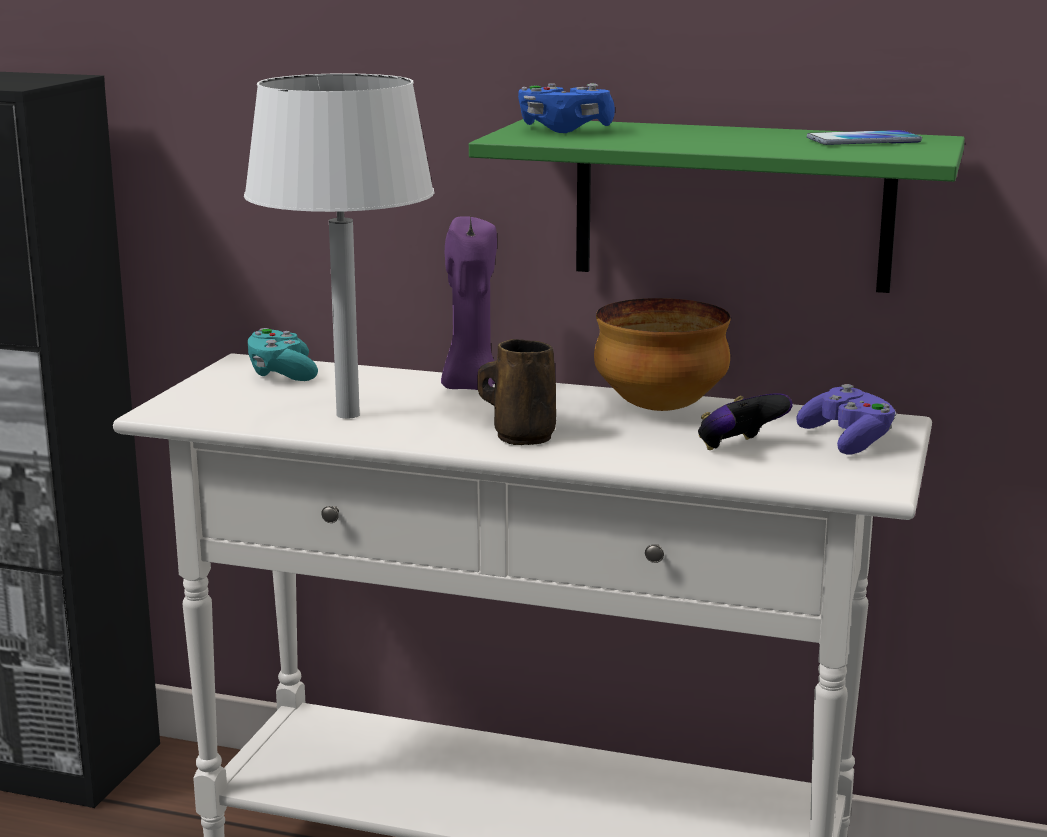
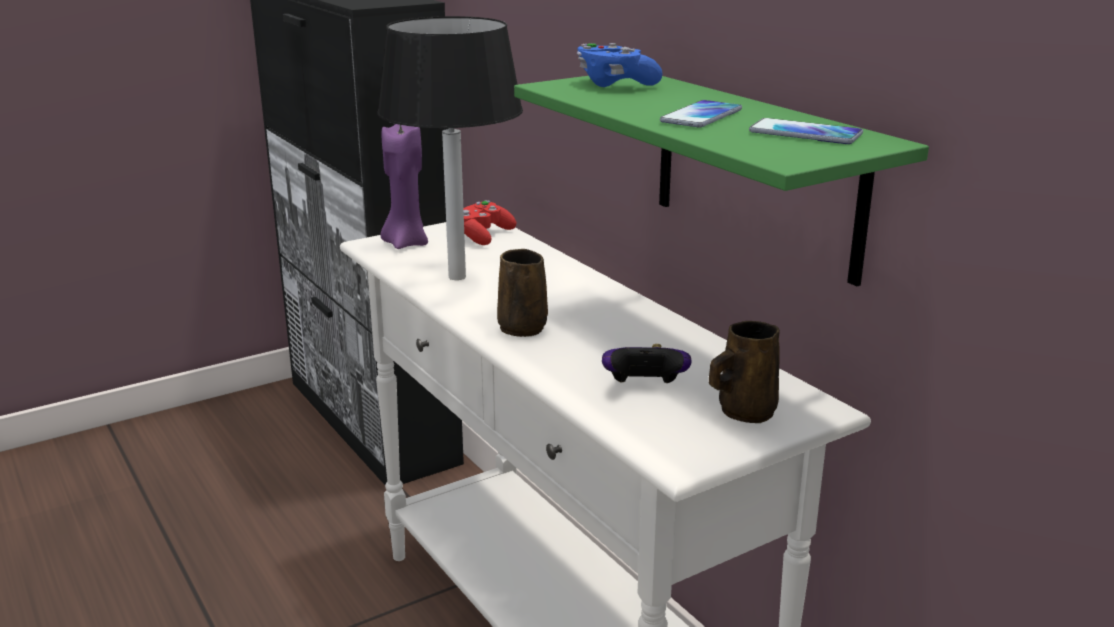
camera: 40 degrees right, 5 degrees up
white table lamp [244,73,434,419] -> black table lamp [377,16,523,280]
turquoise game controller [248,328,318,381] -> red game controller [463,200,517,245]
purple candle [441,216,497,390] -> purple candle moved to [380,124,428,249]
bowl [594,298,731,411] -> none
purple game controller [796,384,897,455] -> brown mug [709,321,780,423]
none -> phone [660,100,742,127]

